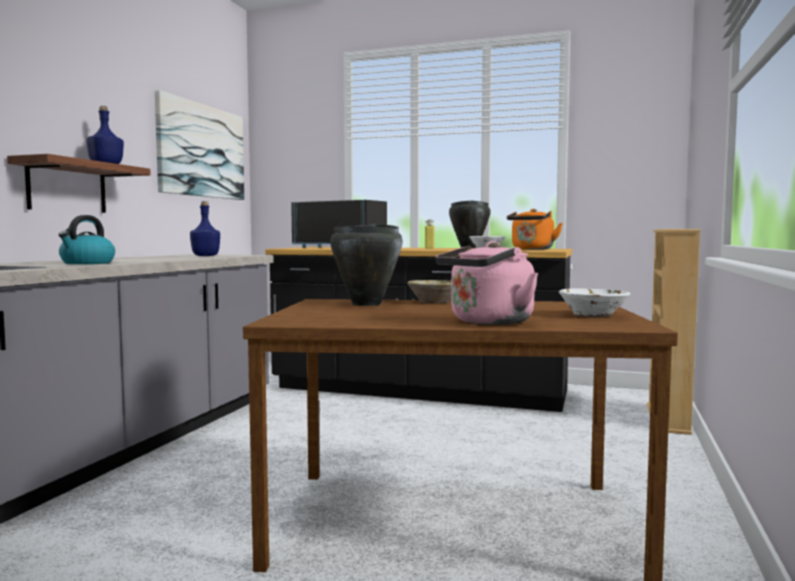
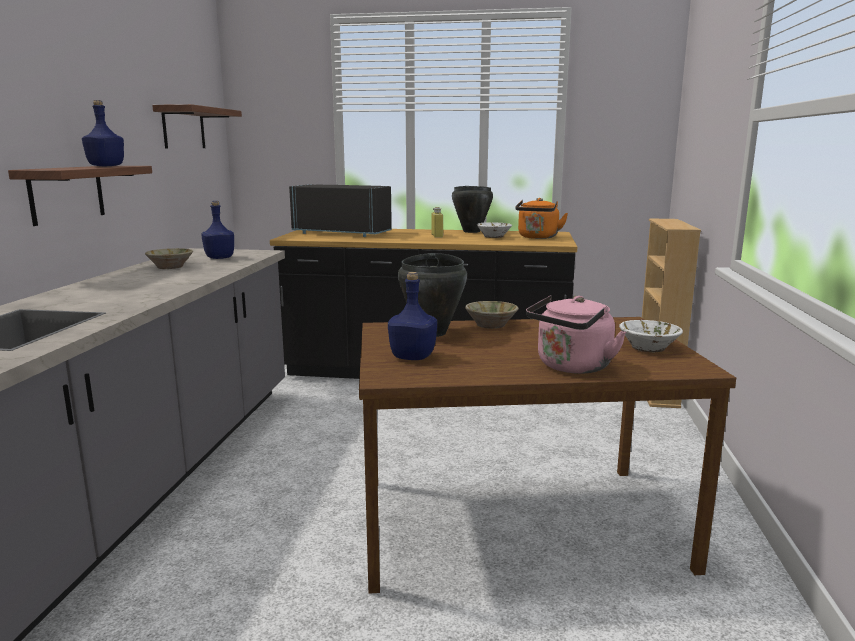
camera: 10 degrees left, 10 degrees up
kettle [58,215,115,264] -> none
picture [155,90,244,200] -> shelf [152,104,242,148]
none -> beige bowl [145,248,193,269]
none -> blue bottle [388,272,437,360]

